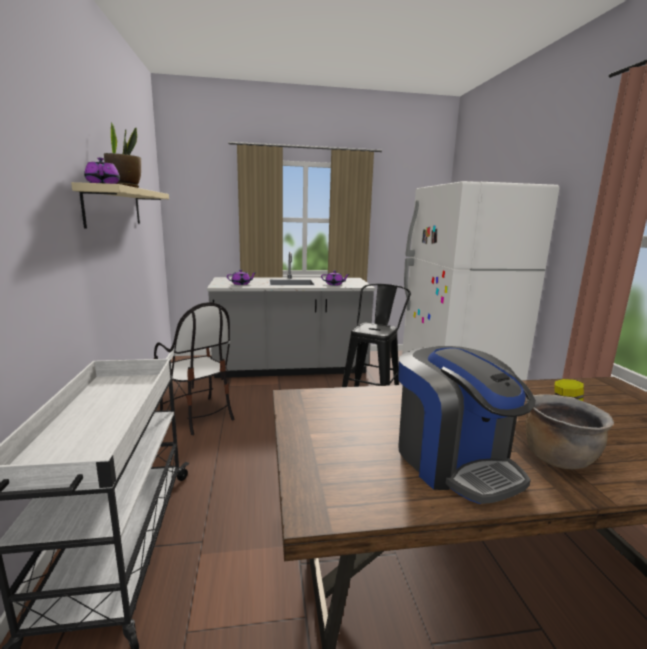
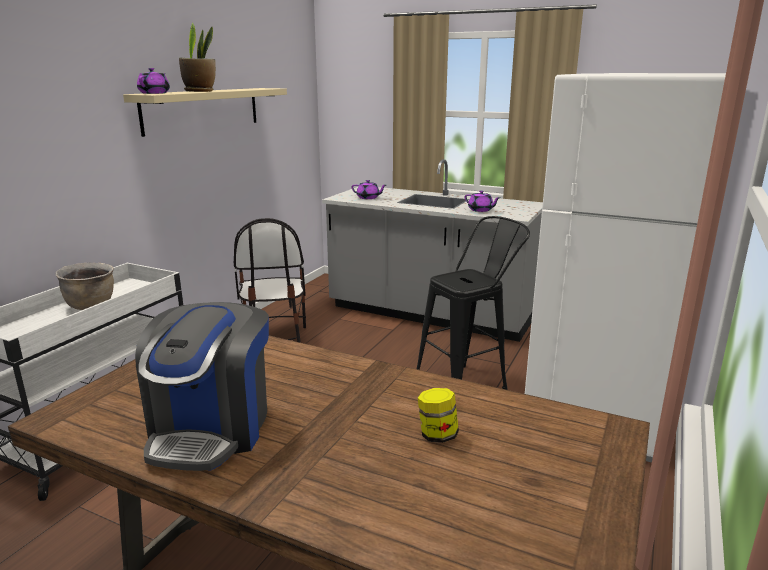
camera: 35 degrees right, 5 degrees up
brown cooking pot [525,394,614,469] -> brown cooking pot moved to [56,262,114,310]

